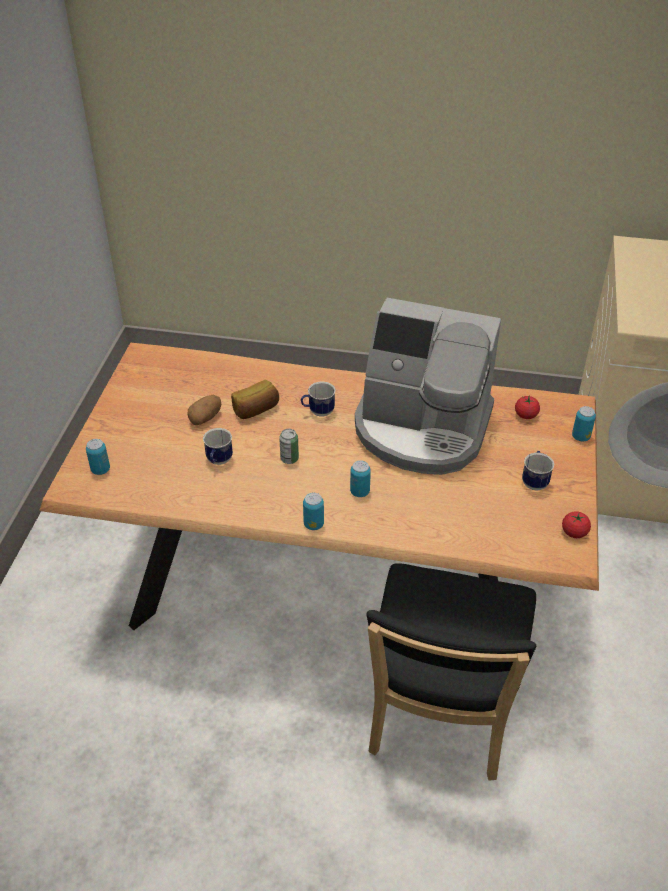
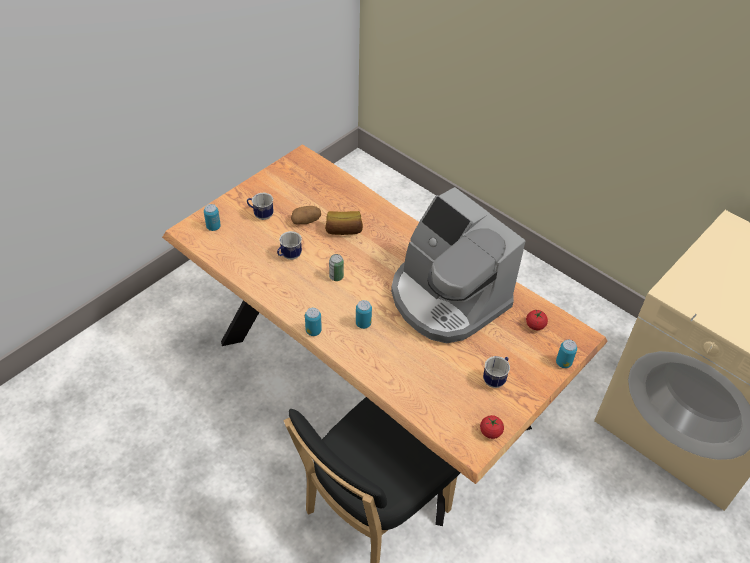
camera: 30 degrees right, 5 degrees up
mug [301,381,336,417] -> mug moved to [247,193,274,220]

